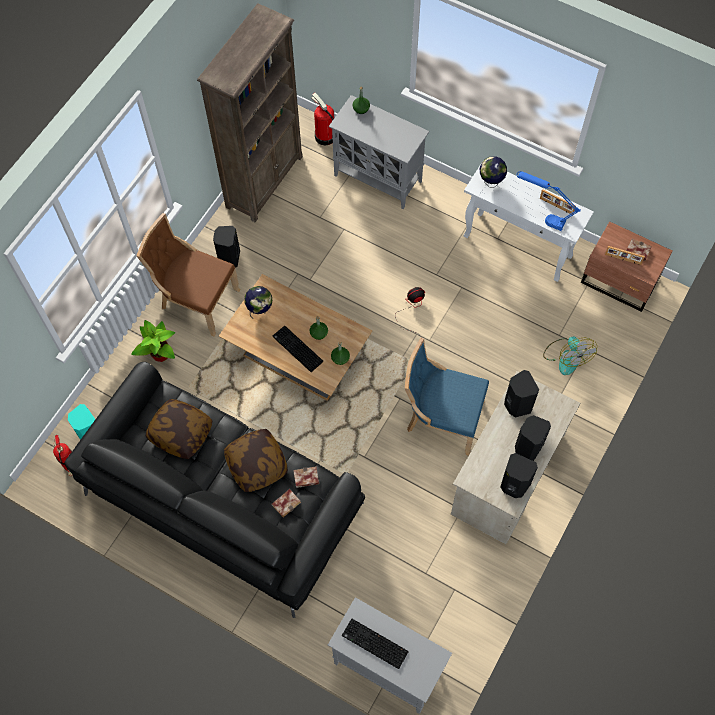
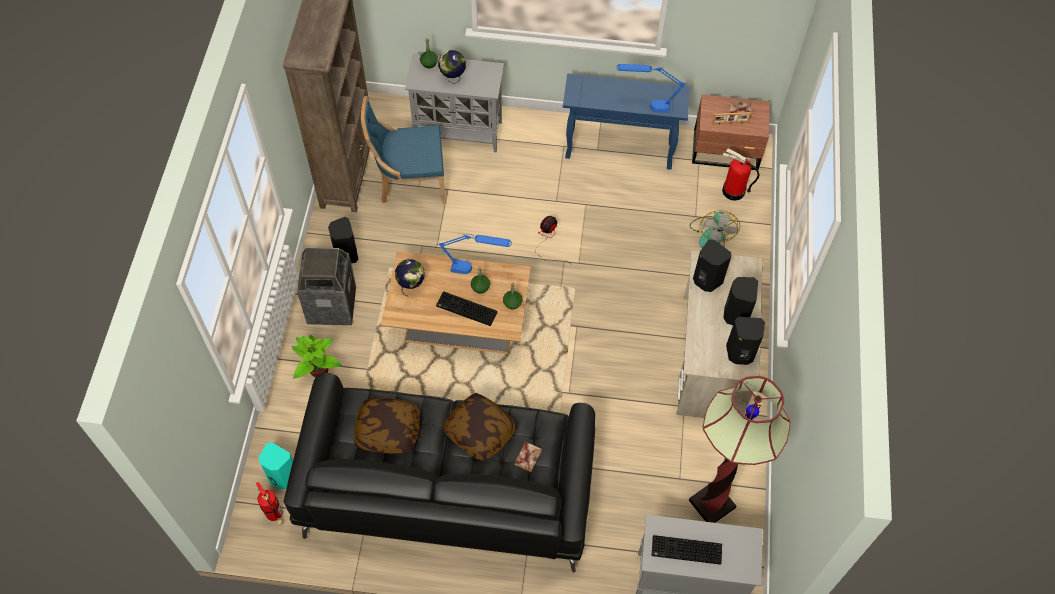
camera: 25 degrees left, 5 degrees down
brown chair [136,213,241,337] -> trash can [297,247,356,325]
book [293,467,319,488] -> none
fire extinguisher [311,93,334,145] -> fire extinguisher moved to [722,148,759,201]
blue chair [405,338,489,456] -> blue chair moved to [361,96,447,204]
white console table [464,160,594,282] -> blue console table [563,74,690,170]
globe [480,156,507,188] -> globe moved to [438,50,466,84]
picture frame [540,189,576,214] -> none
fan [543,336,597,375] -> fan turned 45 degrees clockwise [690,210,740,248]
none -> blue table lamp [438,234,512,274]
none -> floor lamp [689,376,791,523]

